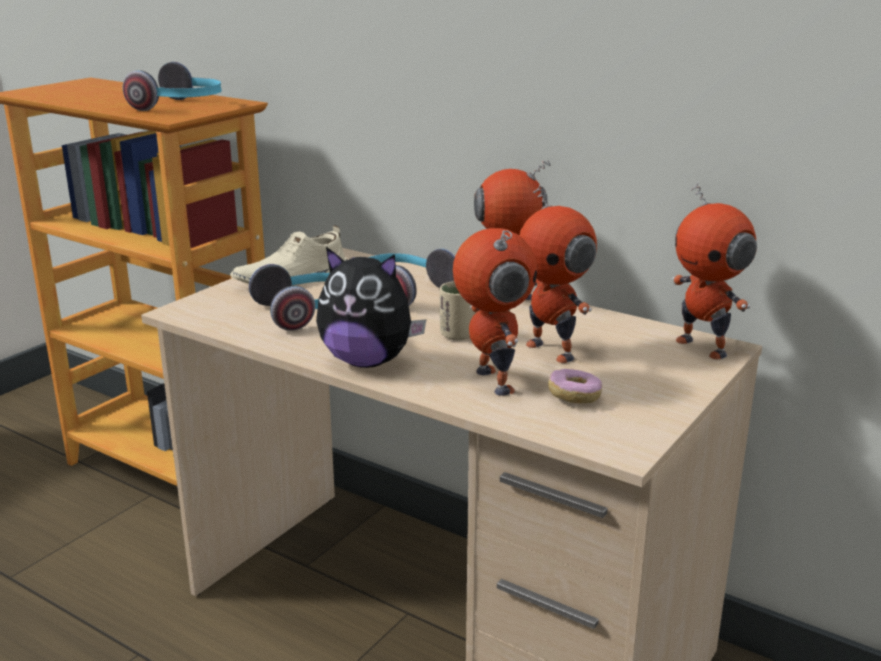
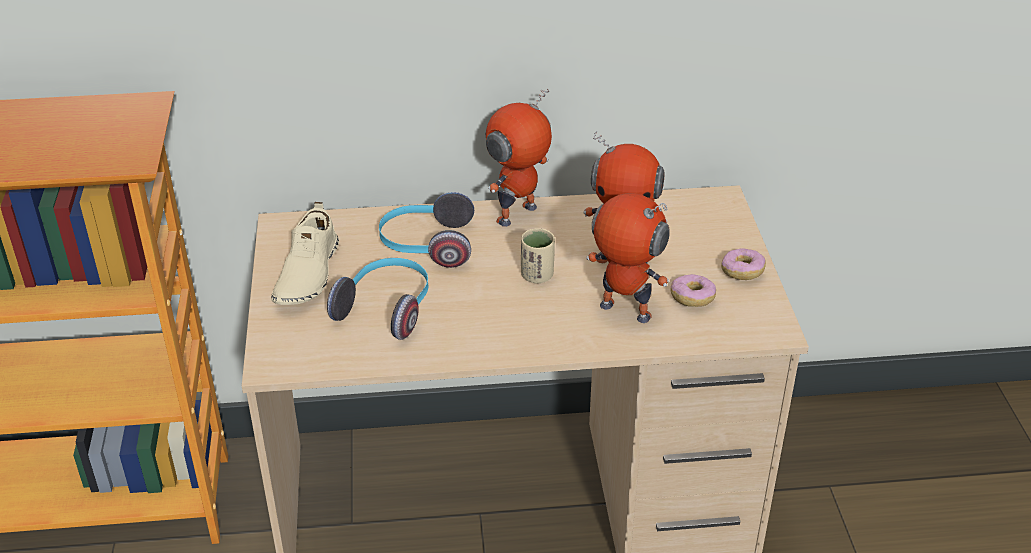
camera: 40 degrees left, 15 degrees up
headphones [123,62,222,111] -> none
plush toy [316,247,426,368] -> none
toy robot [672,182,757,359] -> none
none -> donut [721,249,766,280]

